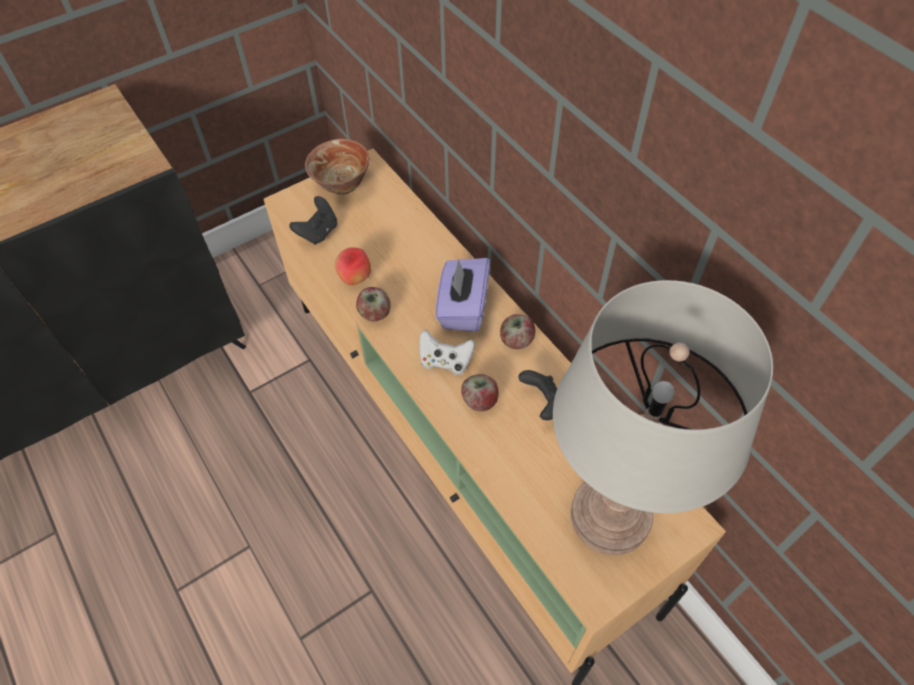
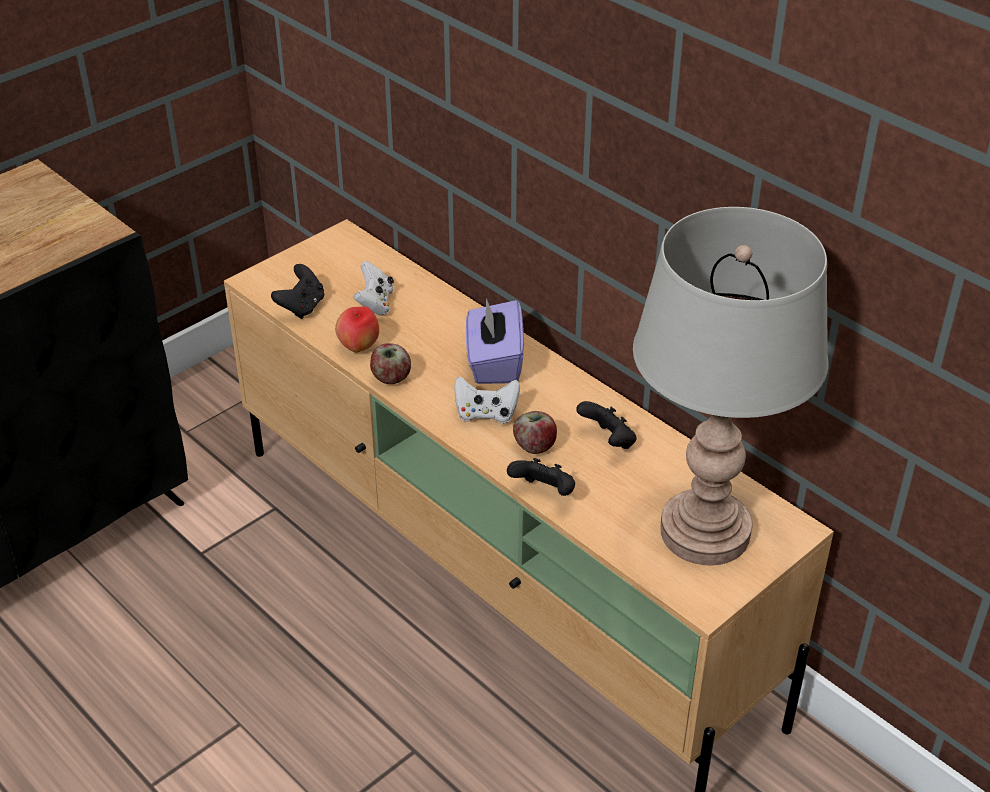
camera: 10 degrees left, 15 degrees down
bowl [305,139,370,195] -> none
apple [500,314,536,349] -> none
none -> white game controller [354,261,394,315]
none -> black game controller [507,458,575,496]

